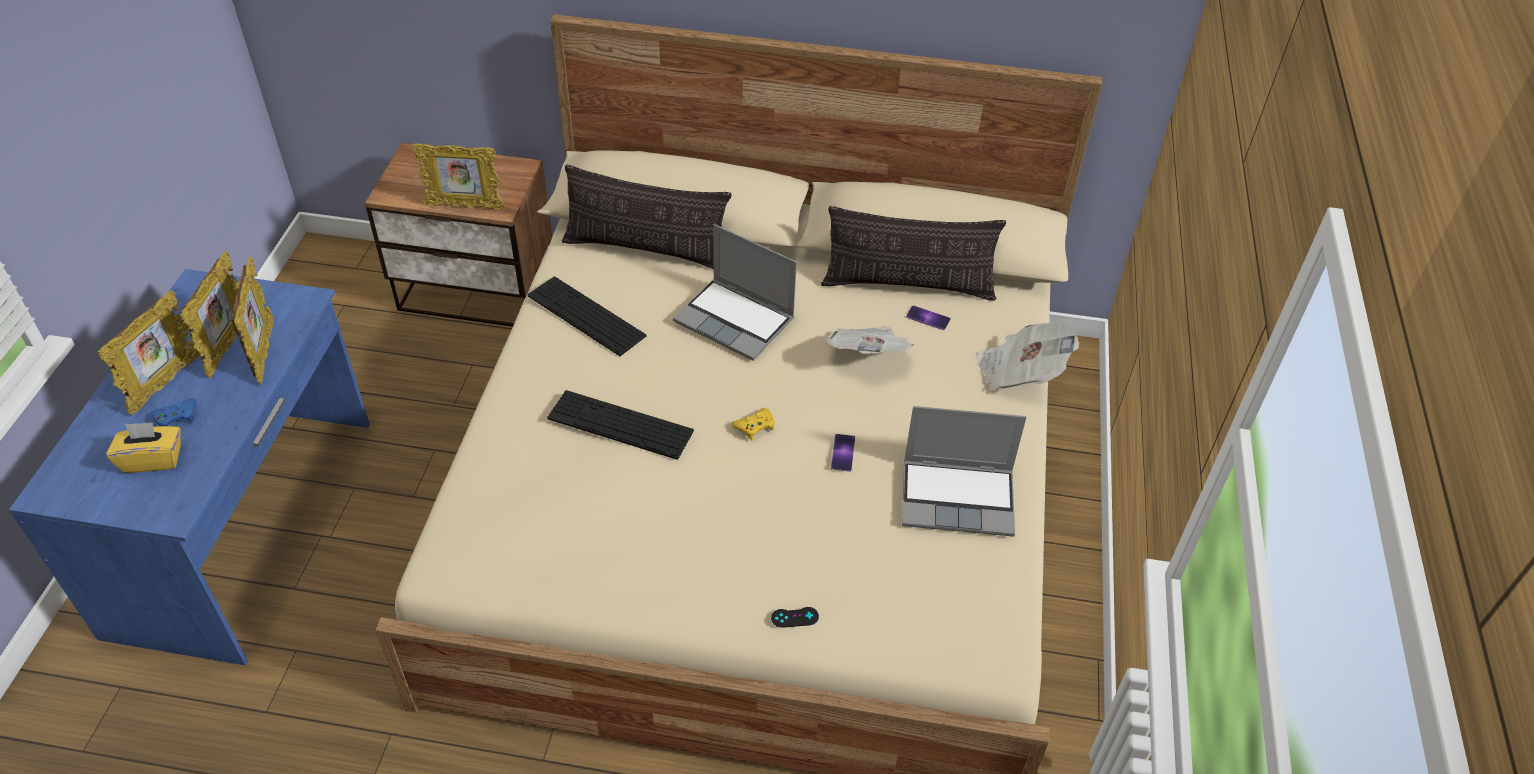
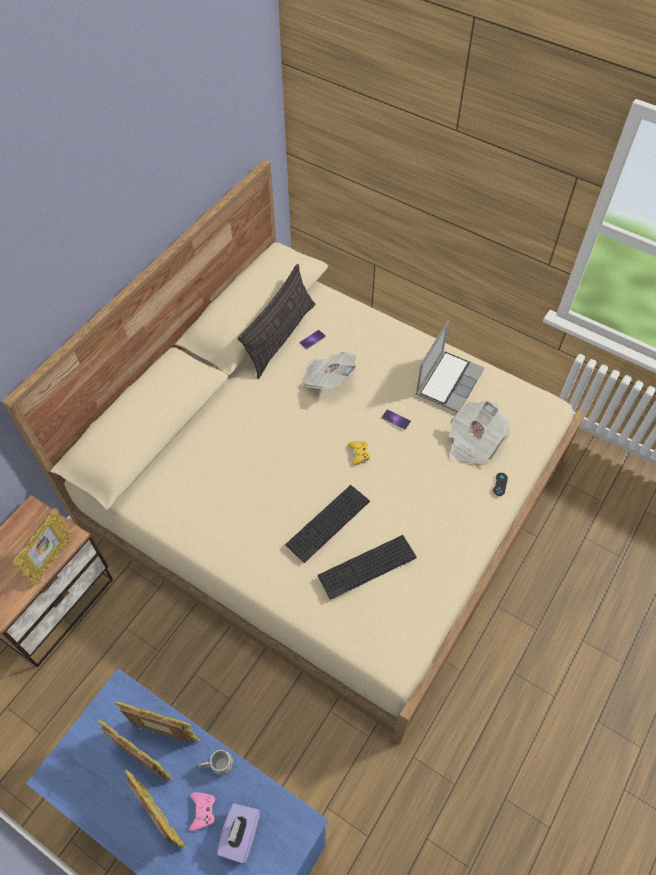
camera: 65 degrees left, 10 degrees up
yellow tissue box [106,422,181,473] -> purple tissue box [217,803,260,864]
blue game controller [151,398,196,426] -> pink game controller [189,792,215,831]
keyboard [528,276,646,356] -> keyboard moved to [317,535,417,600]
pillow [562,164,731,269] -> none
laptop [673,224,797,361] -> none
newspaper [976,322,1079,390] -> newspaper moved to [449,401,509,465]
none -> grey mug [198,750,233,775]

